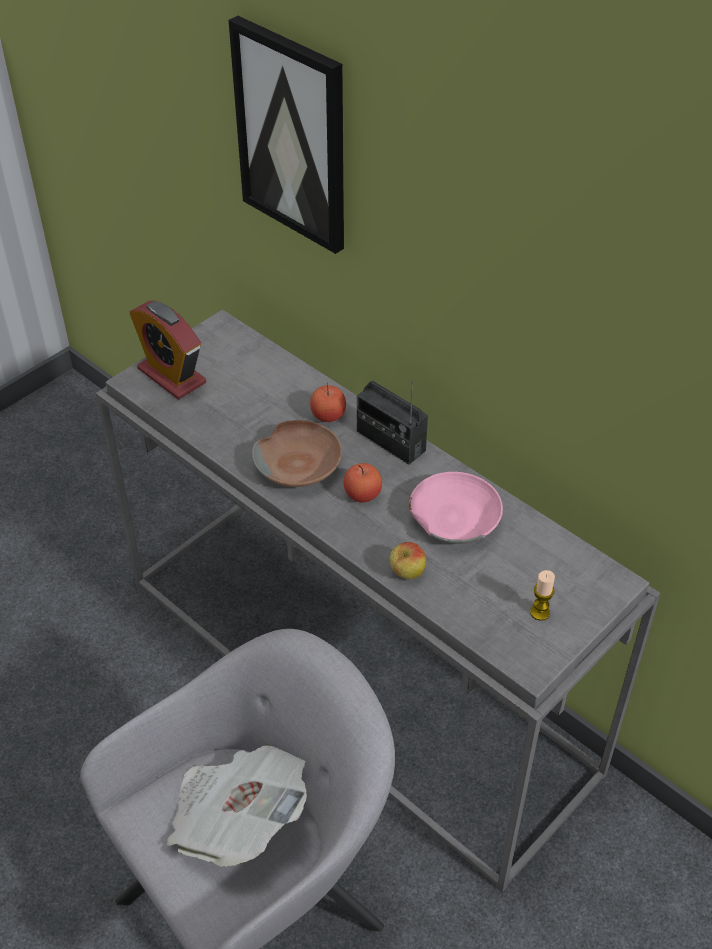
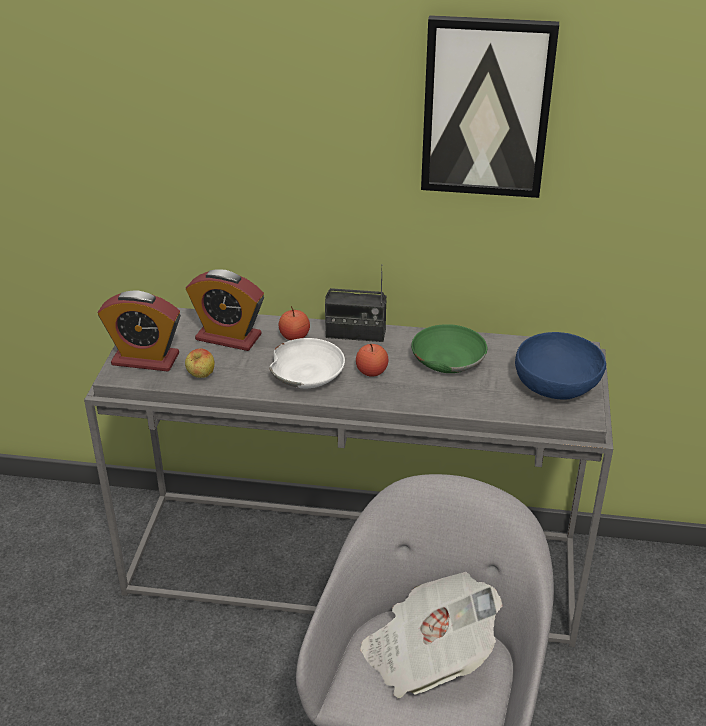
camera: 35 degrees left, 10 degrees down
picture [229,16,344,254] -> picture moved to [421,15,559,198]
brown bowl [252,420,342,487] -> white bowl [269,338,345,388]
apple [390,542,426,579] -> apple moved to [185,349,214,378]
pink bowl [409,472,503,544] -> green bowl [411,324,487,373]
candle [530,570,555,621] -> blue bowl [515,332,606,400]
none -> alarm clock [186,269,264,351]

